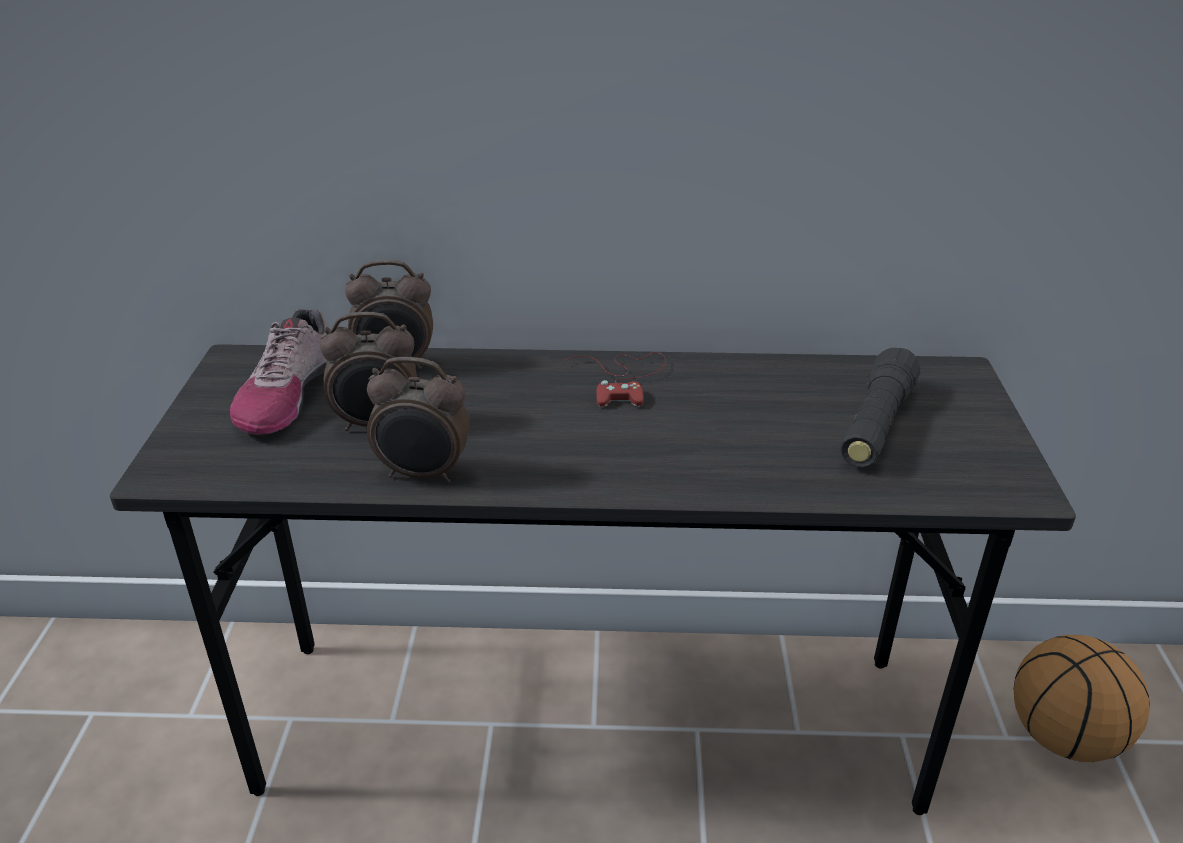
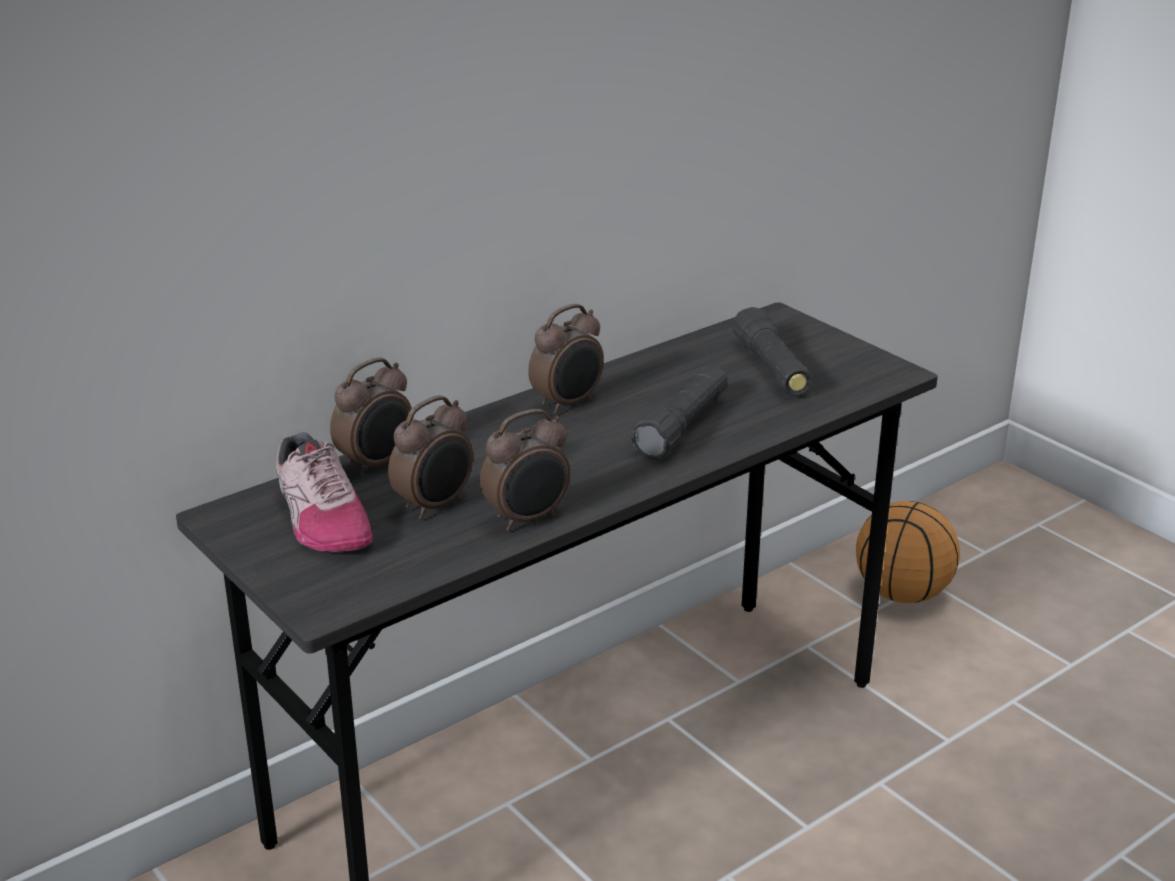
camera: 40 degrees left, 5 degrees down
red game controller [563,352,666,407] -> alarm clock [528,304,604,415]
none -> black flashlight [631,366,728,460]

